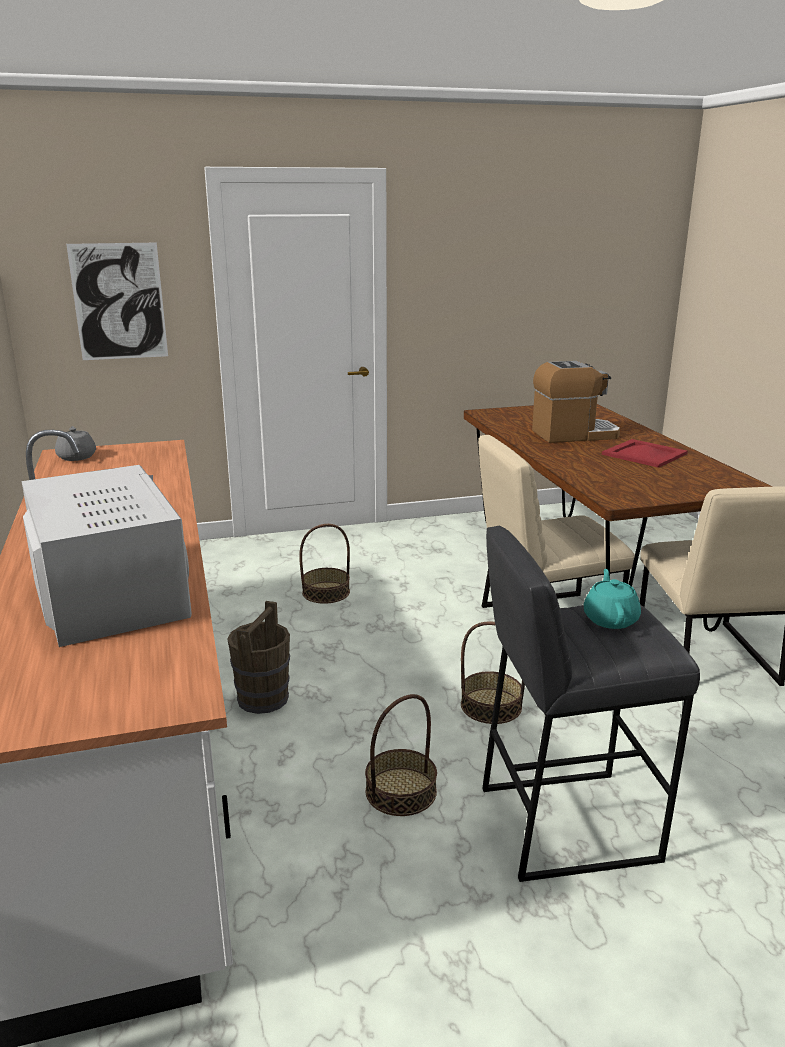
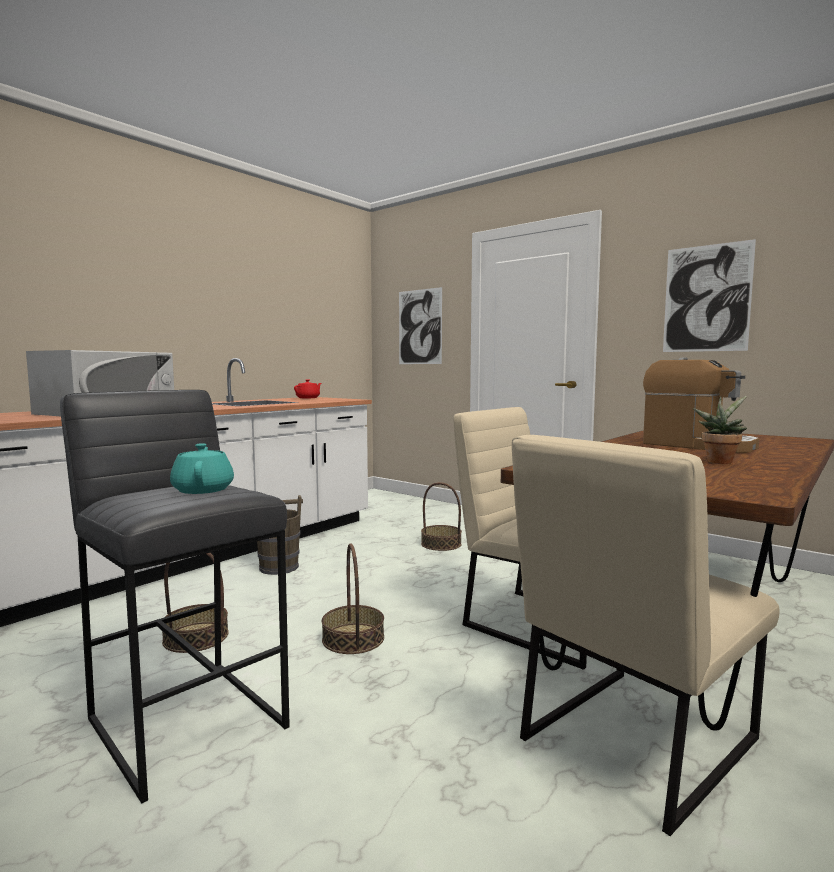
camera: 55 degrees right, 15 degrees down
grey teapot [55,426,96,461] -> red teapot [294,379,322,398]
turquoise teapot [584,569,641,629] -> turquoise teapot turned 75 degrees counterclockwise [170,443,234,494]
red tray [602,439,688,468] -> potted plant [693,396,747,464]
none -> picture [663,239,756,352]

